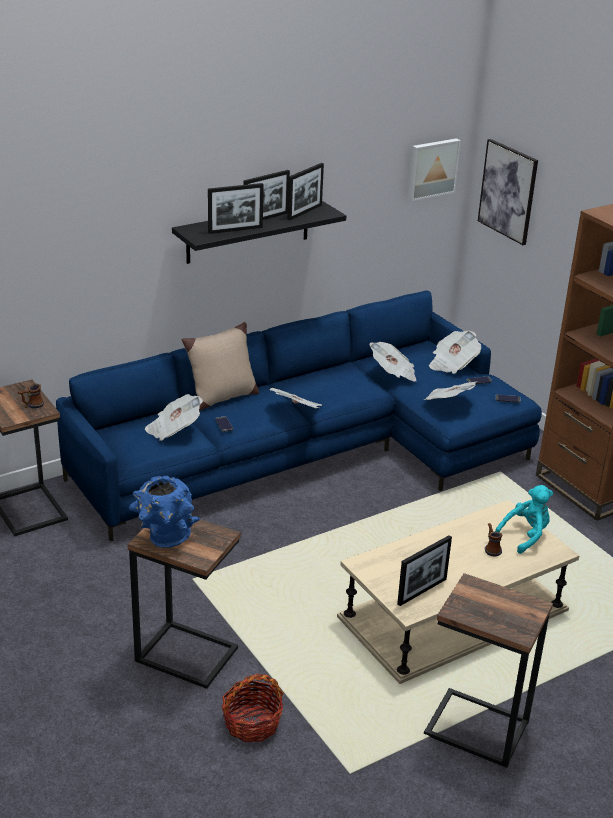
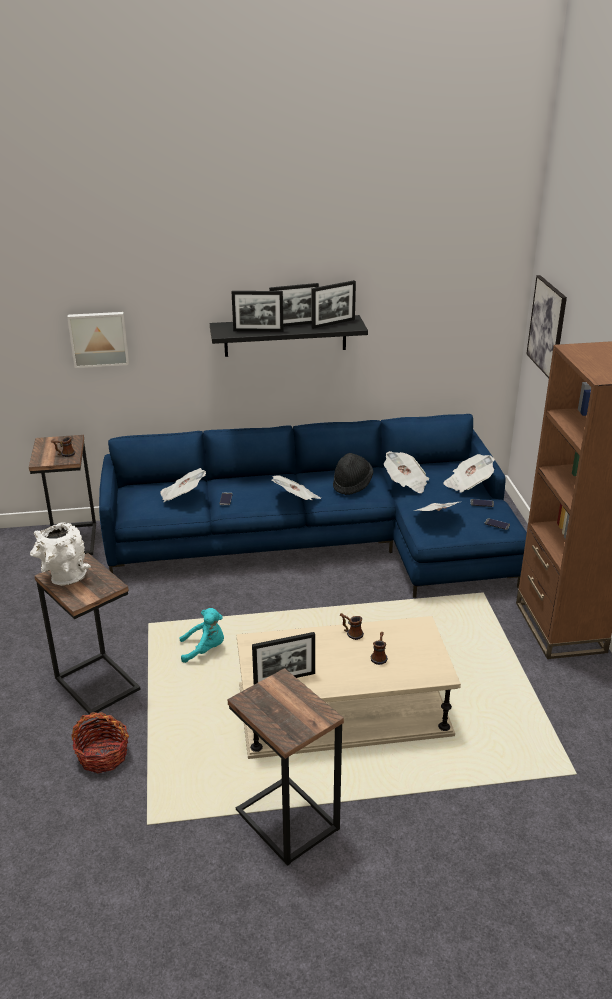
camera: 25 degrees right, 0 degrees up
blue vase [129,476,200,548] -> white vase [30,522,91,586]
beige pillow [182,322,259,411] -> none
picture [408,138,461,201] -> picture moved to [67,312,129,368]
turquoise plush toy [495,485,553,554] -> turquoise plush toy moved to [179,608,224,663]
none -> black hat [333,453,373,495]
none -> mug [340,613,364,640]

